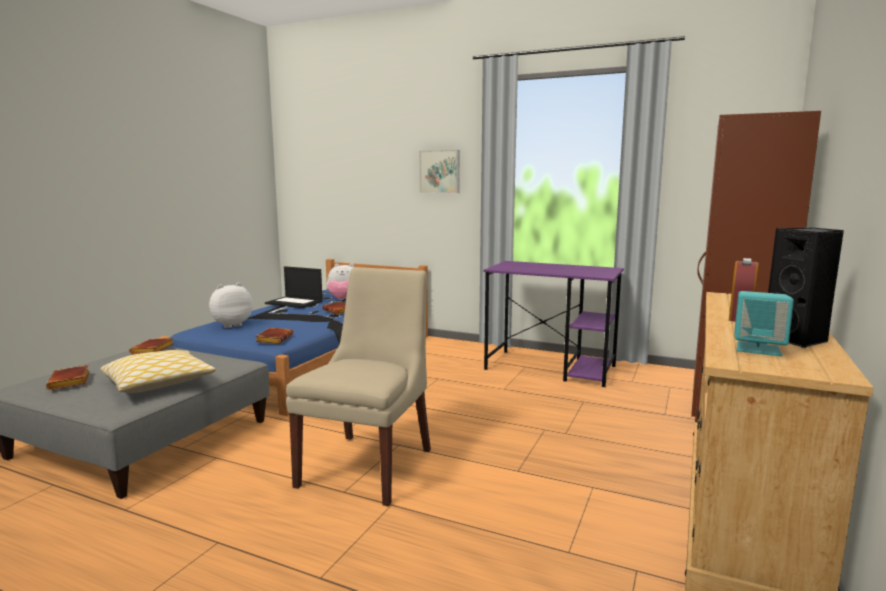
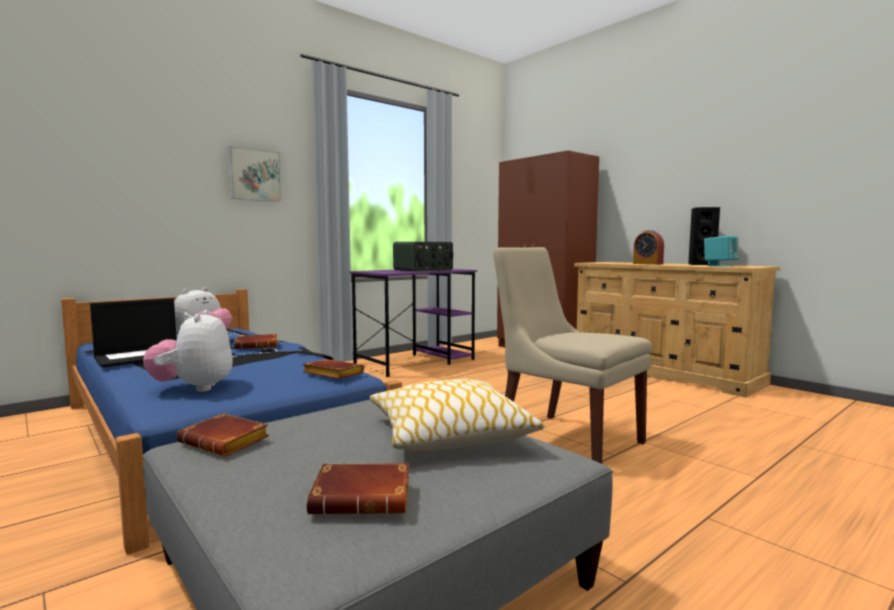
camera: 65 degrees left, 5 degrees down
none -> radio [393,242,453,272]

